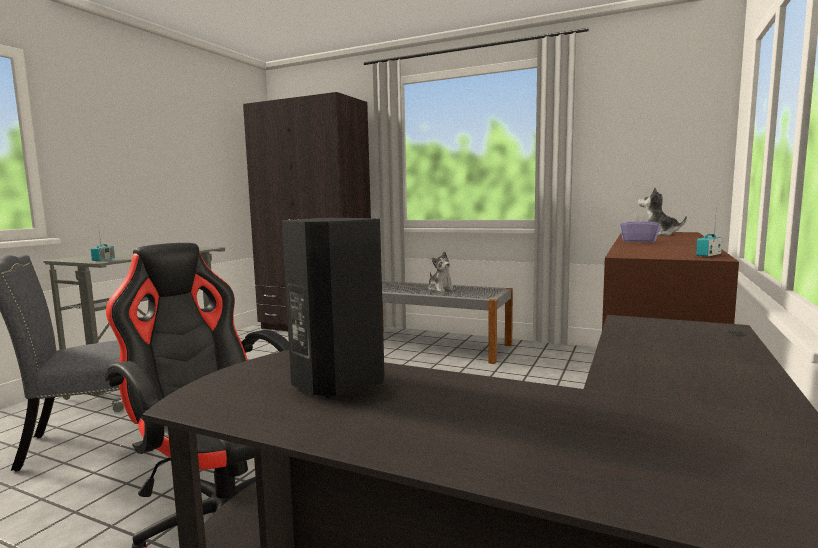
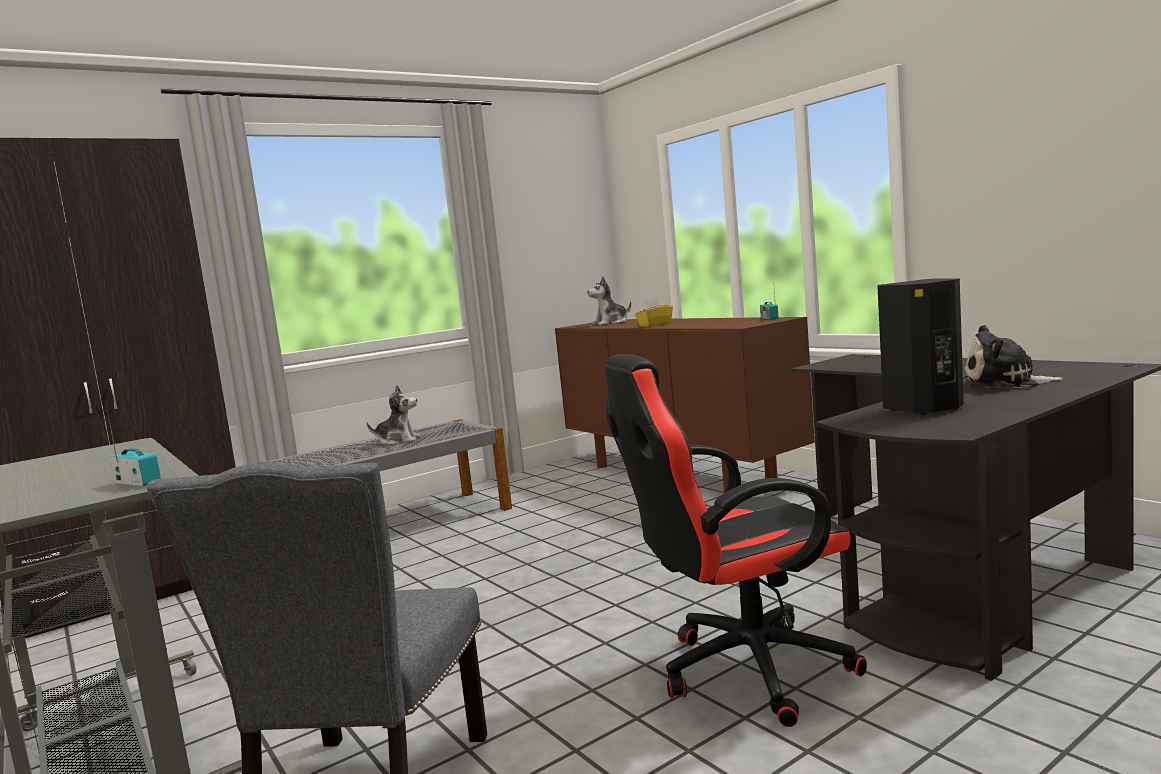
camera: 60 degrees left, 0 degrees up
purple tissue box [620,214,660,243] -> yellow tissue box [635,298,673,327]
none -> plush toy [964,325,1063,389]

